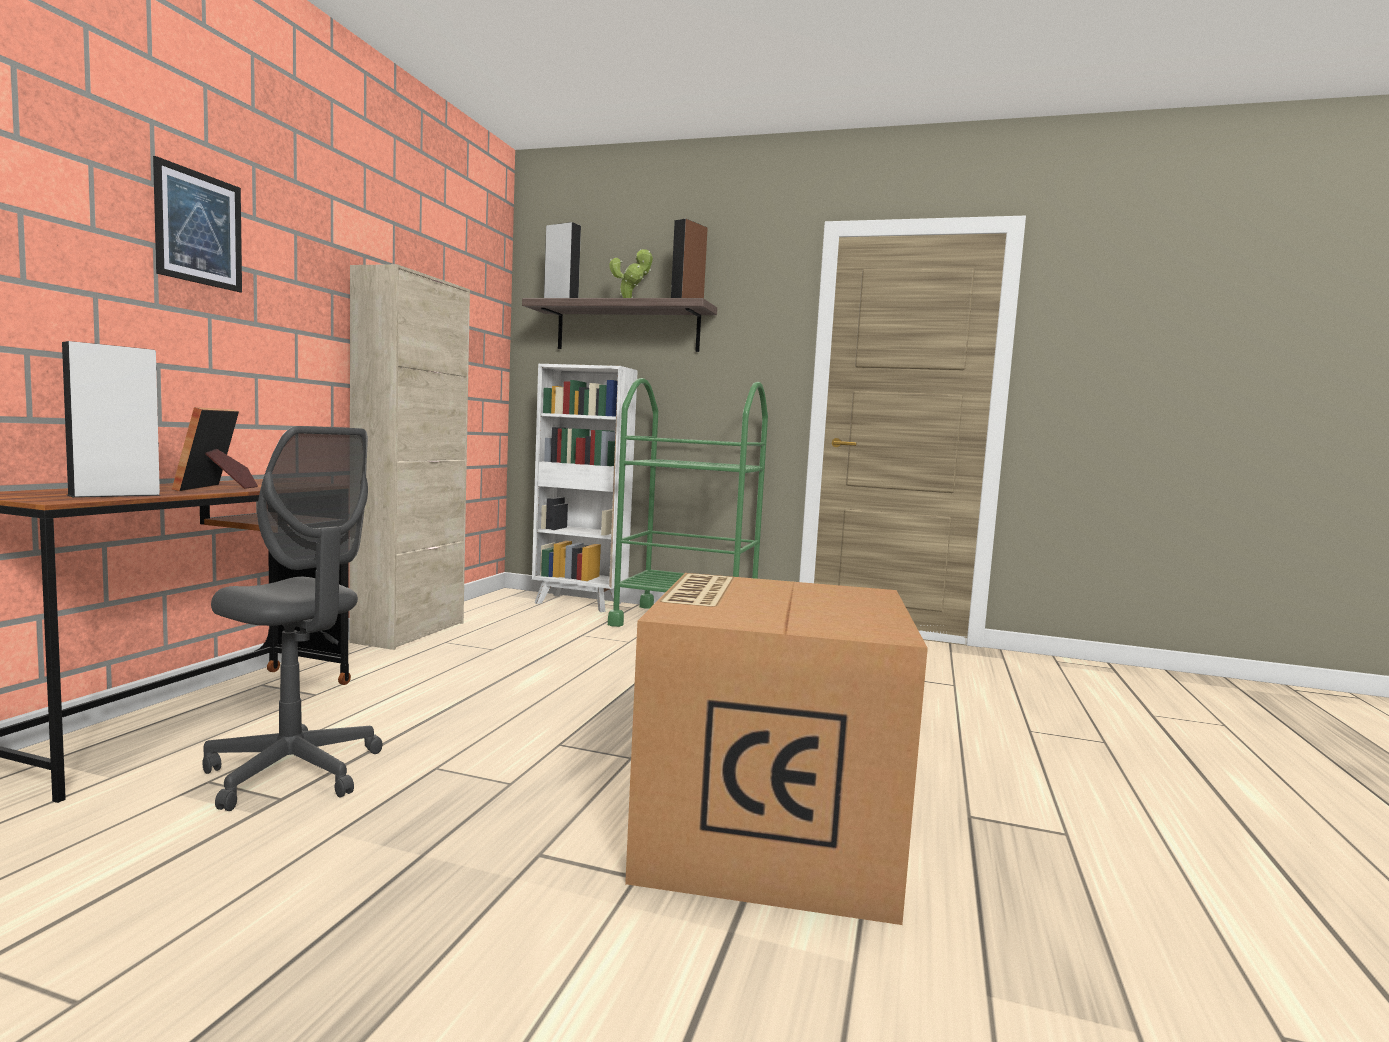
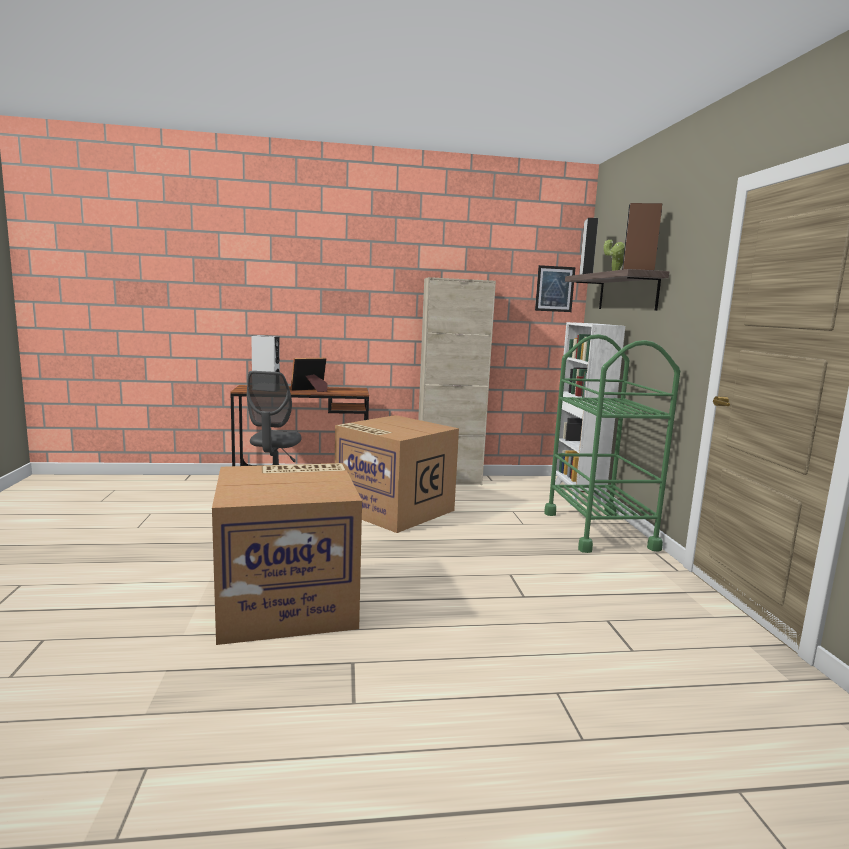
camera: 65 degrees right, 5 degrees up
picture [153,156,242,292] -> picture moved to [535,265,576,312]
none -> cardboard box [335,415,459,533]

